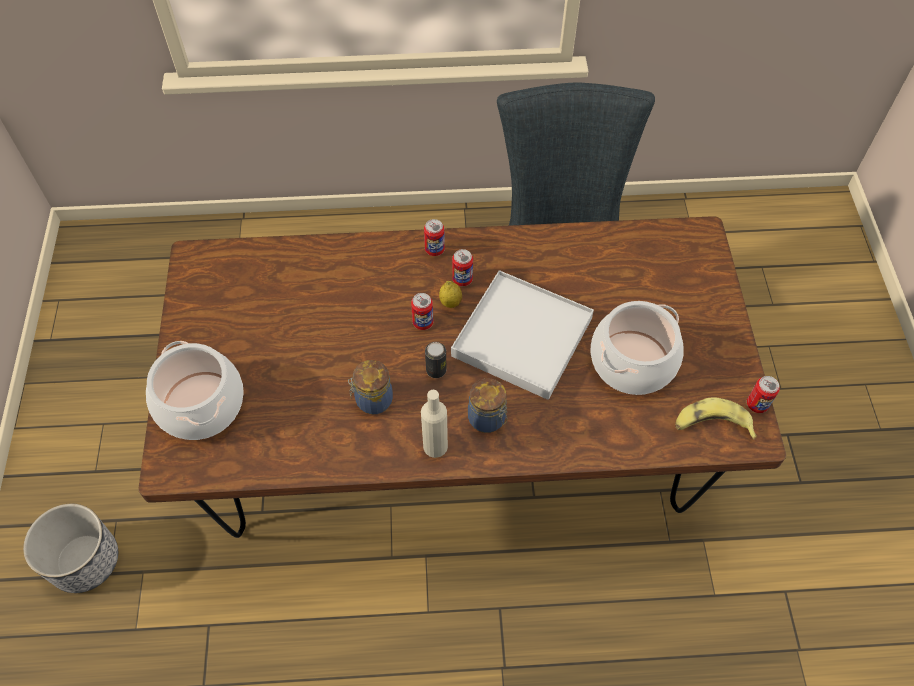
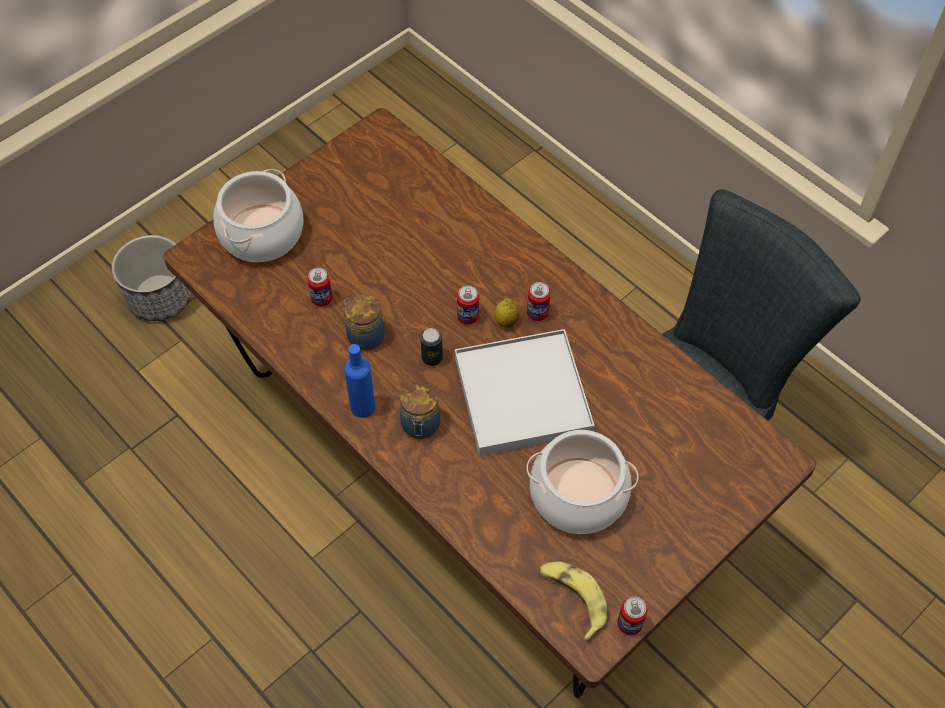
camera: 50 degrees right, 0 degrees up
beige bottle [421,390,448,458] -> blue bottle [344,344,375,418]
can [424,219,445,256] -> can moved to [307,268,333,307]

